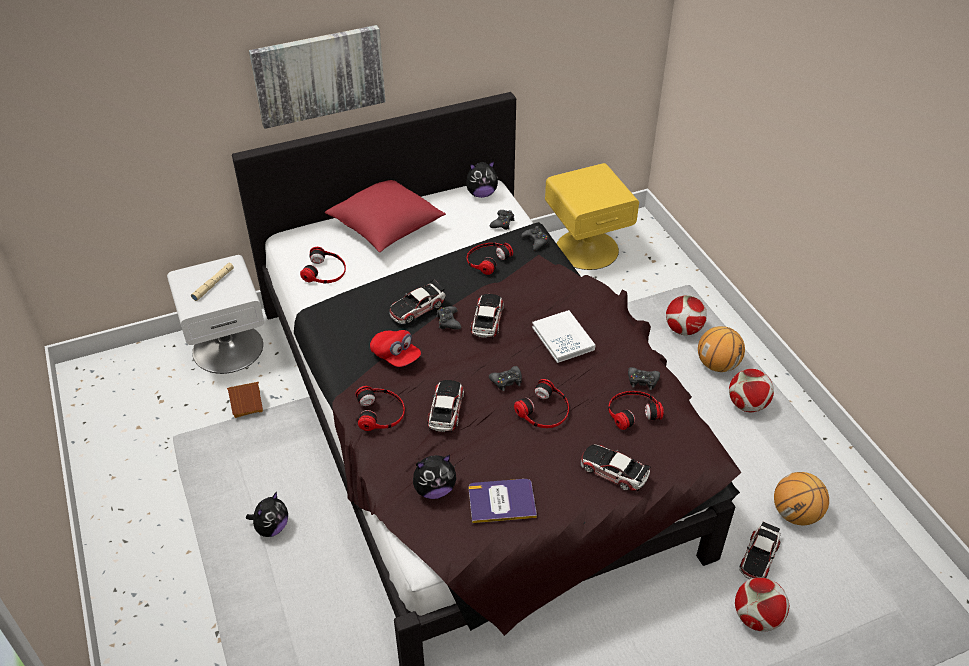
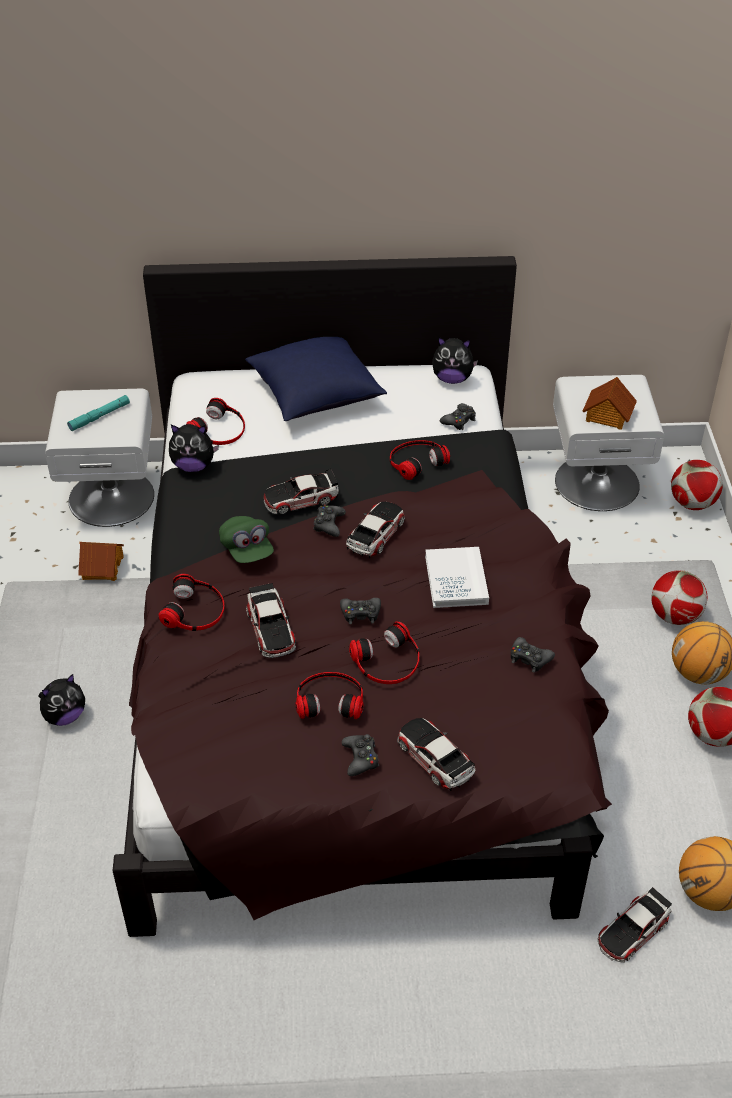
camera: 20 degrees right, 0 degrees up
beige flashlight [191,263,234,301] -> turquoise flashlight [67,395,130,431]
picture [249,25,386,129] -> none
red pillow [325,180,446,252] -> blue pillow [245,337,387,421]
red cap [370,330,421,367] -> green cap [219,516,274,563]
plush toy [413,455,456,499] -> plush toy moved to [169,424,219,472]
toy car [427,380,464,433] -> toy car turned 135 degrees clockwise [246,583,296,658]
book [469,479,537,523] -> none
black game controller [521,226,549,250] -> black game controller moved to [342,734,379,776]
yellow nightstand [545,163,639,270] -> white nightstand [553,375,664,511]
headphones [608,391,664,430] -> headphones moved to [295,672,364,719]
football [735,577,789,632] -> football moved to [671,460,723,510]
none -> toy house [583,377,637,430]

